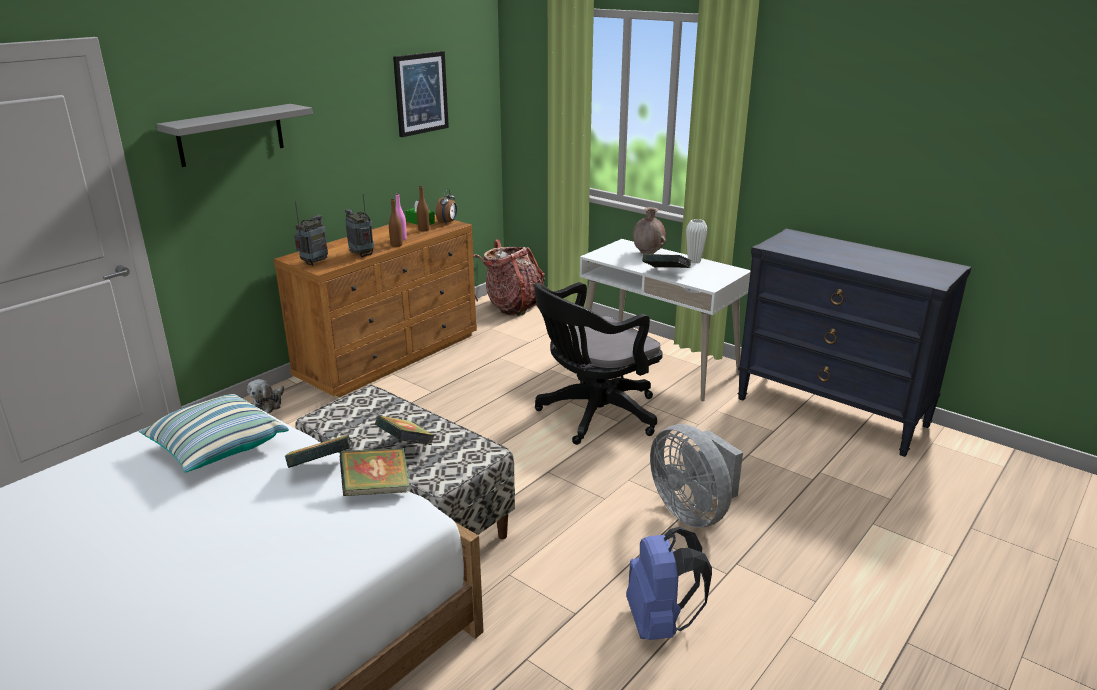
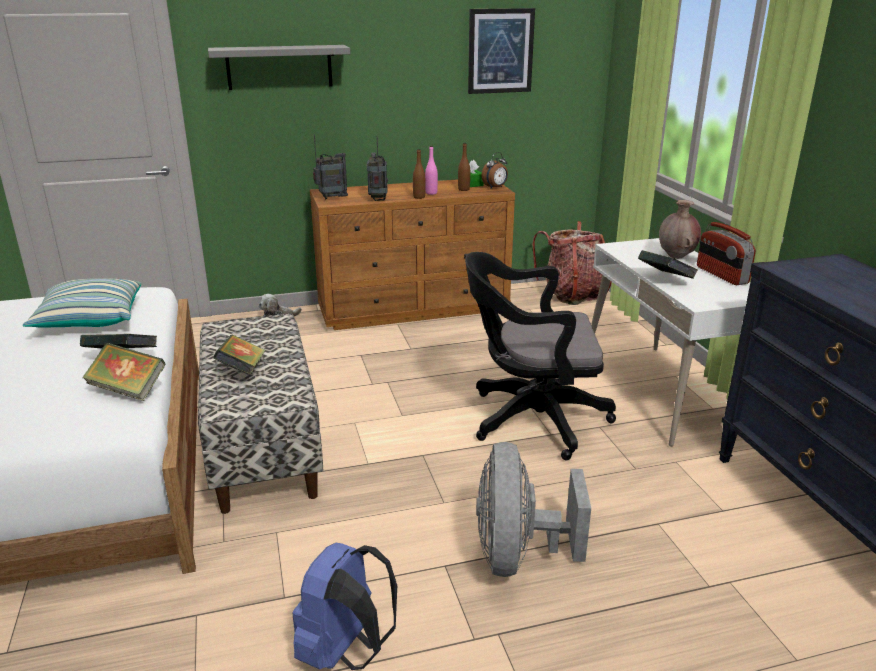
camera: 35 degrees right, 0 degrees up
white vase [686,219,708,263] -> radio [697,222,756,285]

